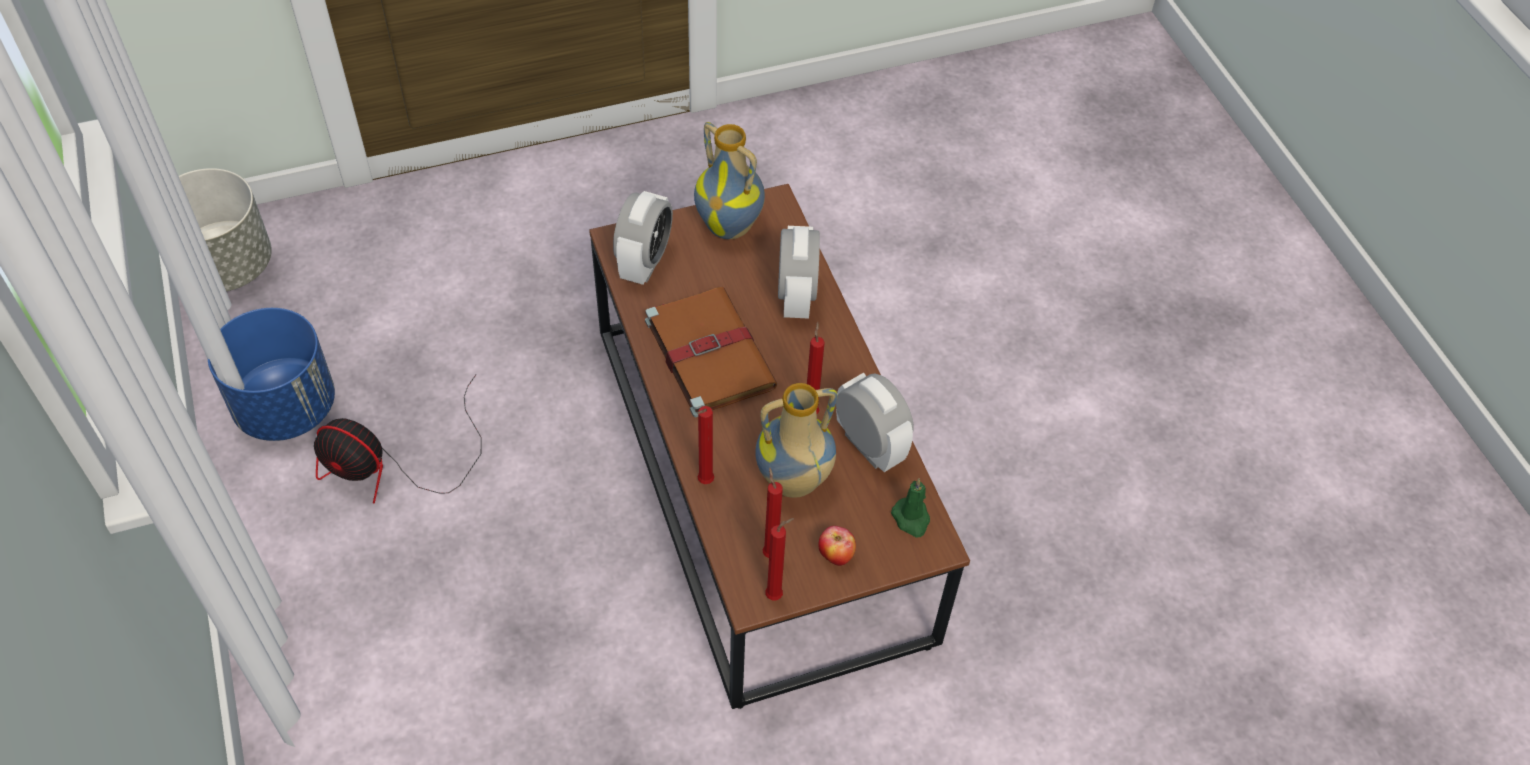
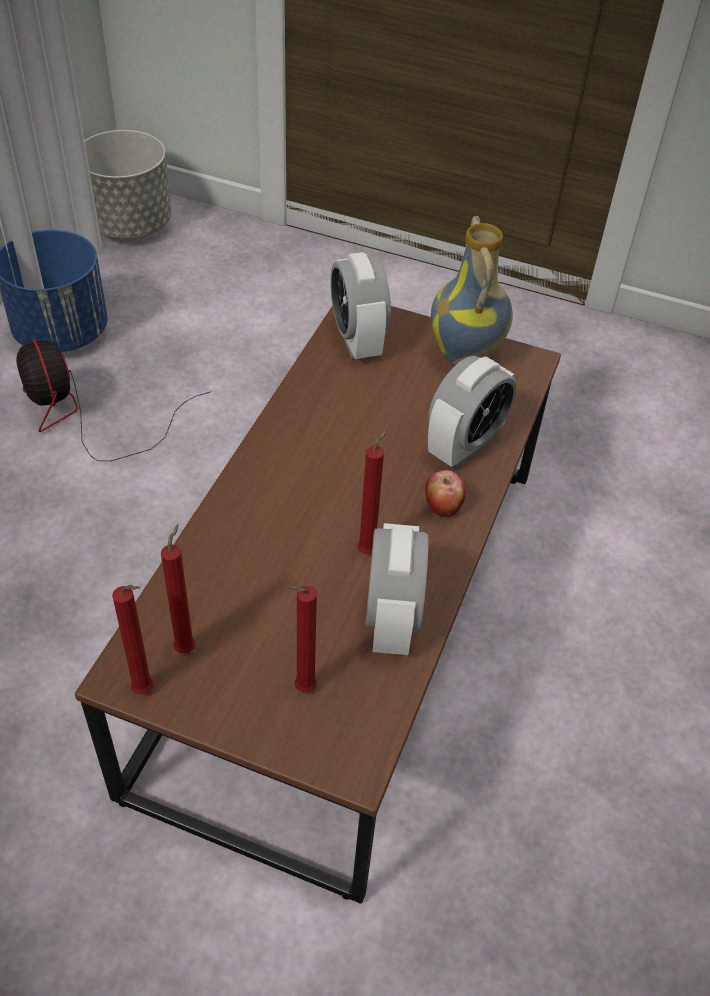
camera: 40 degrees right, 5 degrees down
alarm clock [613,191,673,285] -> alarm clock turned 105 degrees clockwise [330,252,391,359]
brown book [645,287,778,417] -> none
red candle [697,406,714,484] -> red candle moved to [286,585,317,693]
vase [755,383,837,498] -> none
apple [818,526,856,566] -> apple moved to [425,470,466,517]
green candle [891,478,930,537] -> none

